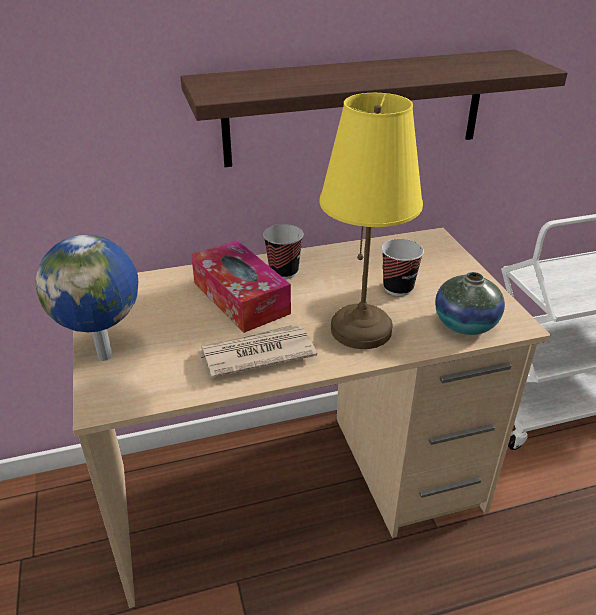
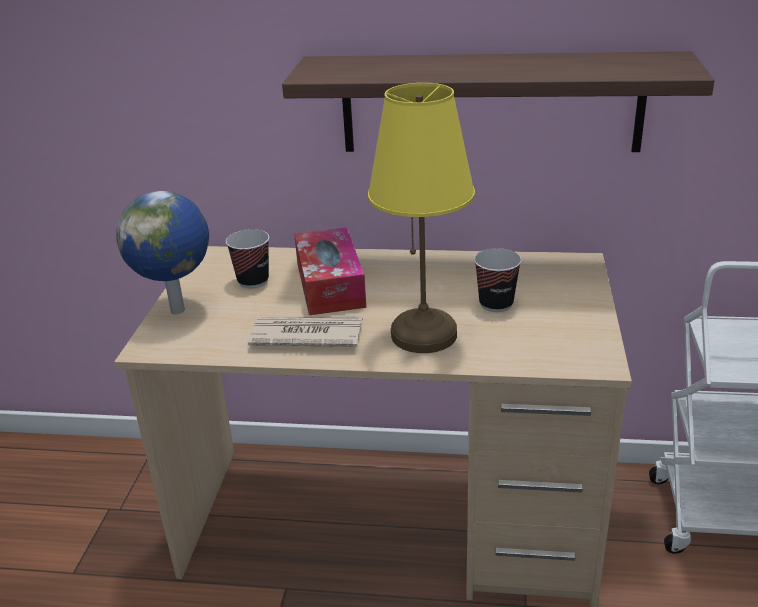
camera: 25 degrees right, 5 degrees down
cup [263,224,304,279] -> cup moved to [226,229,269,289]
vase [435,272,505,335] -> none

